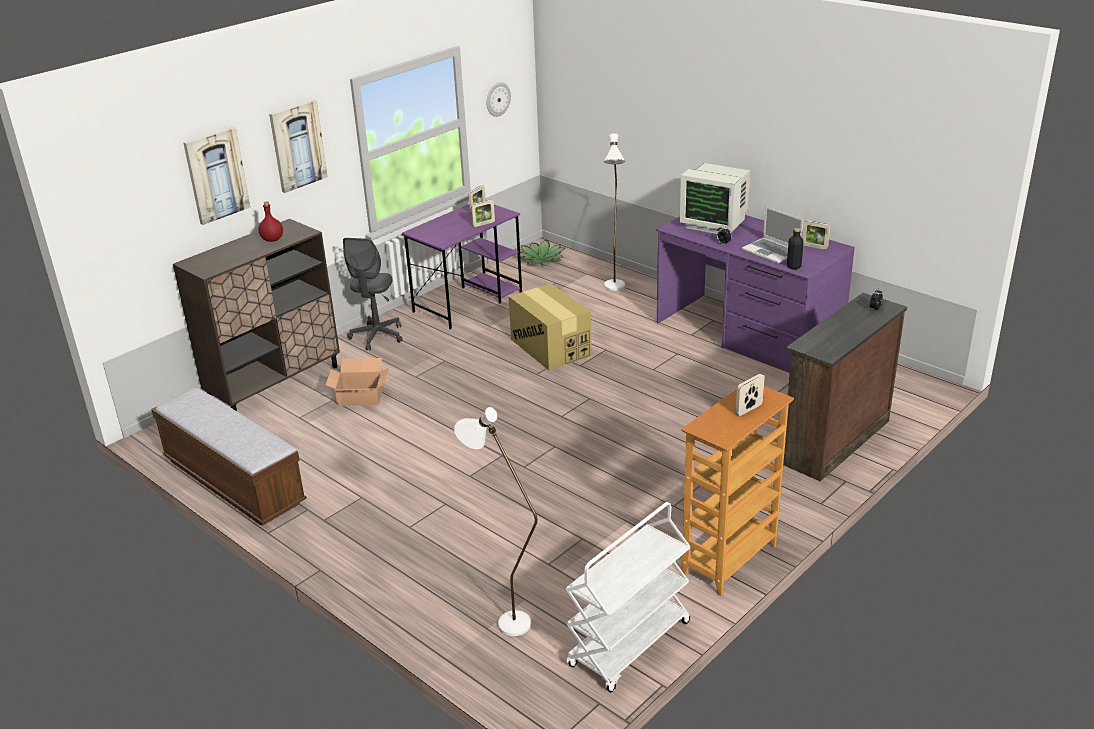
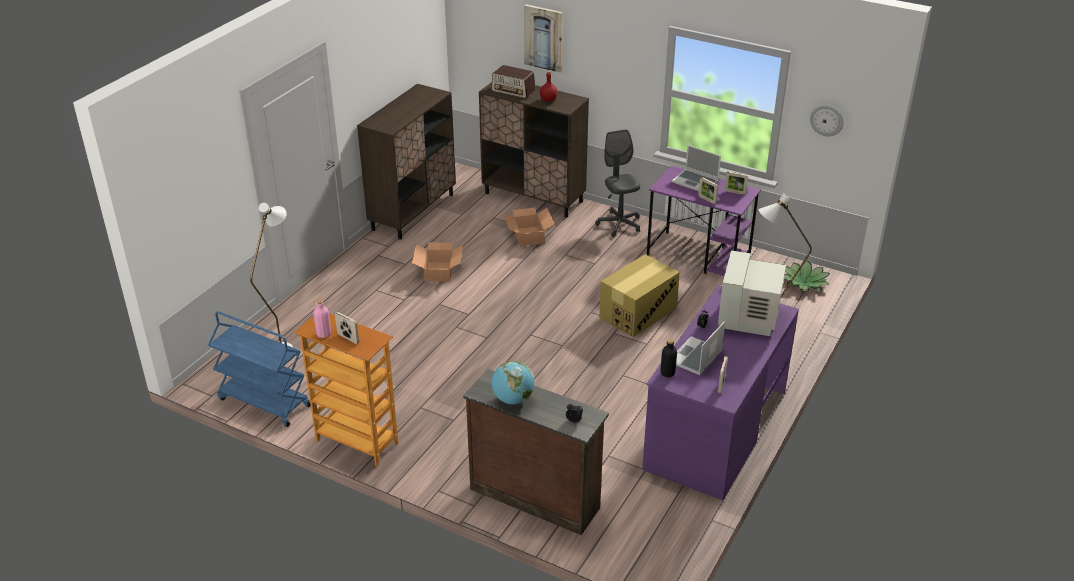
camera: 75 degrees right, 5 degrees up
bench [151,388,306,526] -> brown cabinet [357,84,456,240]
picture [269,100,328,193] -> none
grey office chair [343,238,403,350] -> grey office chair turned 75 degrees clockwise [595,129,640,237]
white cart [565,502,690,692] -> blue cart [208,311,311,427]
none -> pink bottle [313,299,331,338]
none -> cardboard box [412,242,463,282]
none -> radio [491,65,535,98]
none -> globe [491,361,534,404]
none -> laptop [672,145,721,191]

